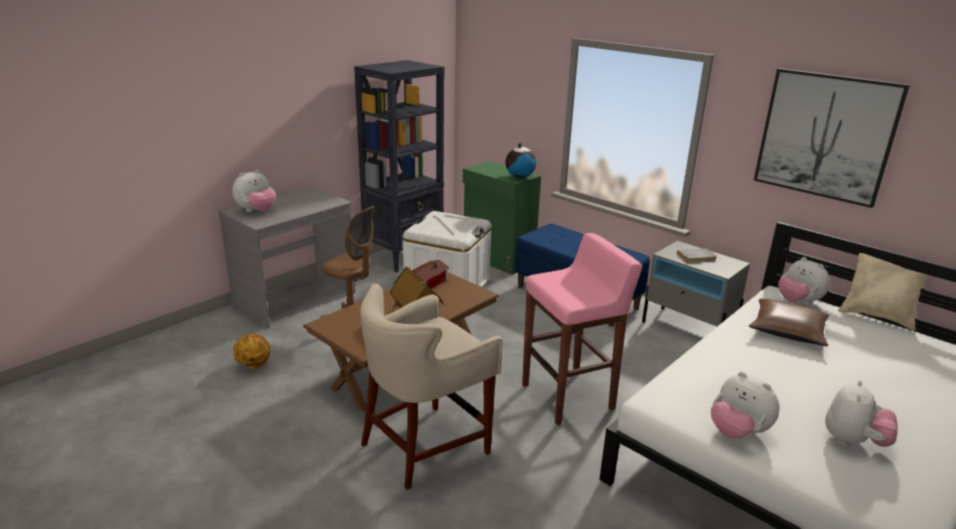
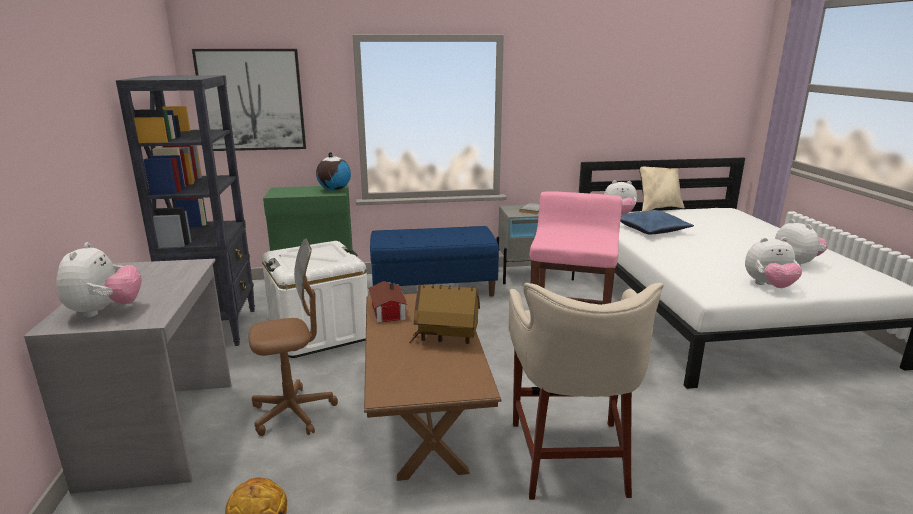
camera: 50 degrees left, 5 degrees down
brown pillow [749,299,829,346] -> blue pillow [620,210,694,234]
picture [754,68,910,208] -> picture moved to [192,49,306,151]

